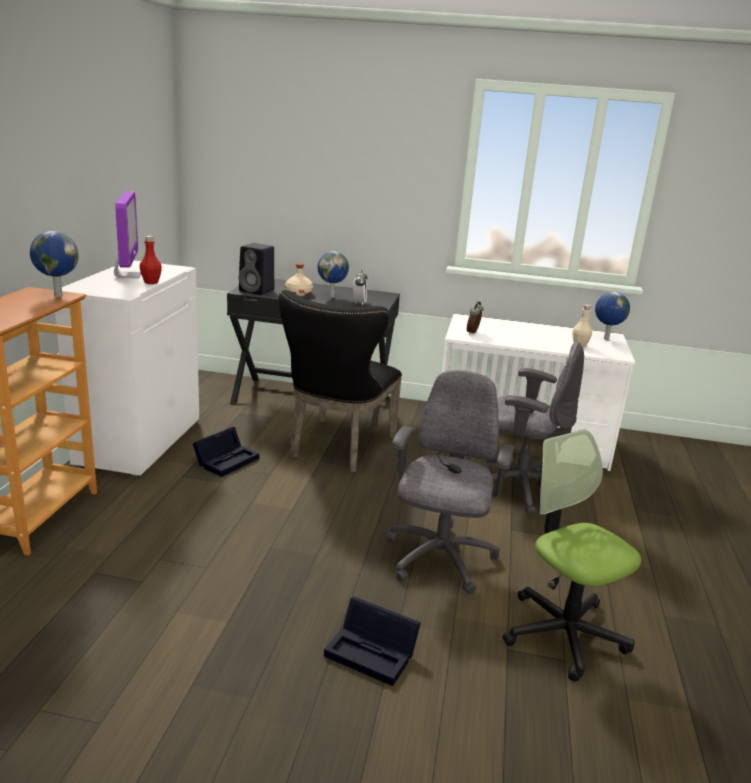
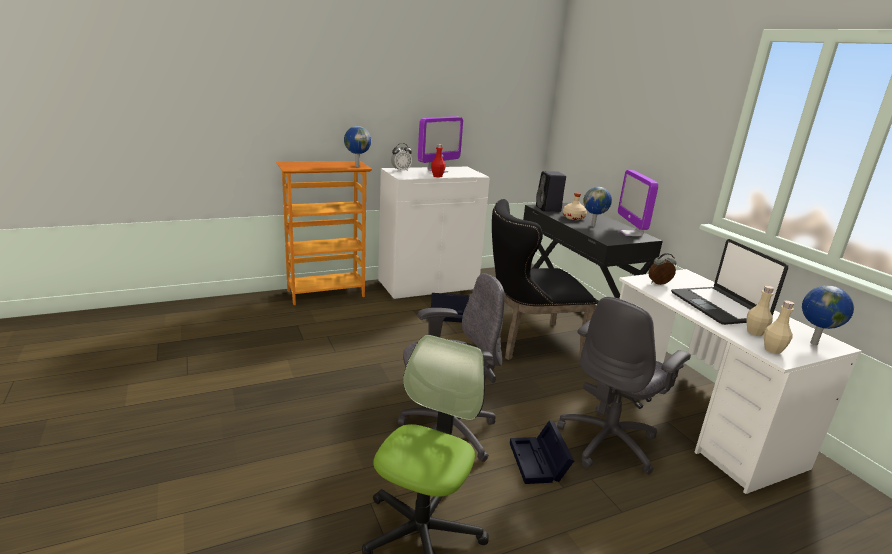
camera: 55 degrees right, 0 degrees up
black storage box [324,597,421,686] -> black storage box moved to [510,420,574,484]
alarm clock [353,270,368,306] -> alarm clock moved to [391,143,412,172]
grey office chair [482,342,584,516] -> grey office chair turned 60 degrees clockwise [557,297,691,475]
none -> monitor [618,170,658,236]
none -> laptop [671,239,788,325]
none -> beige bottle [764,301,794,354]

